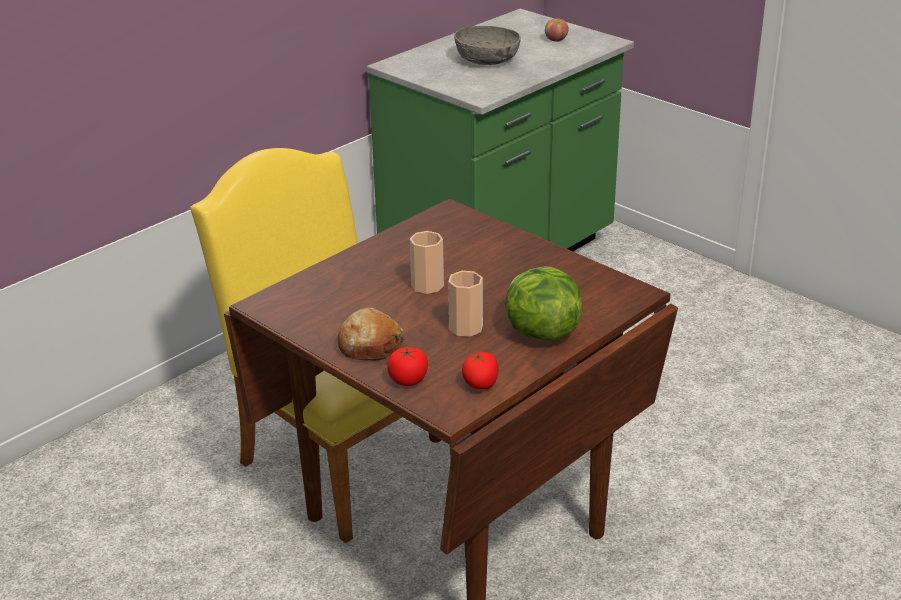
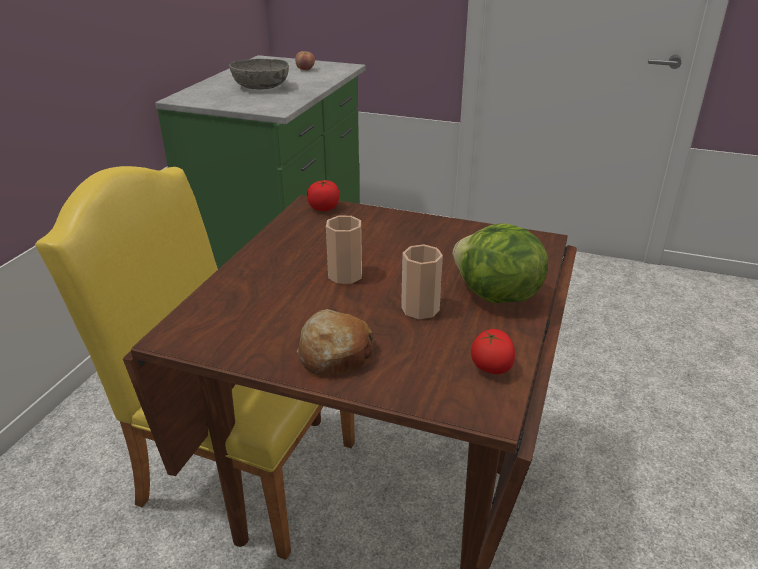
camera: 25 degrees left, 0 degrees up
tomato [387,347,428,386] -> tomato moved to [307,180,340,211]

